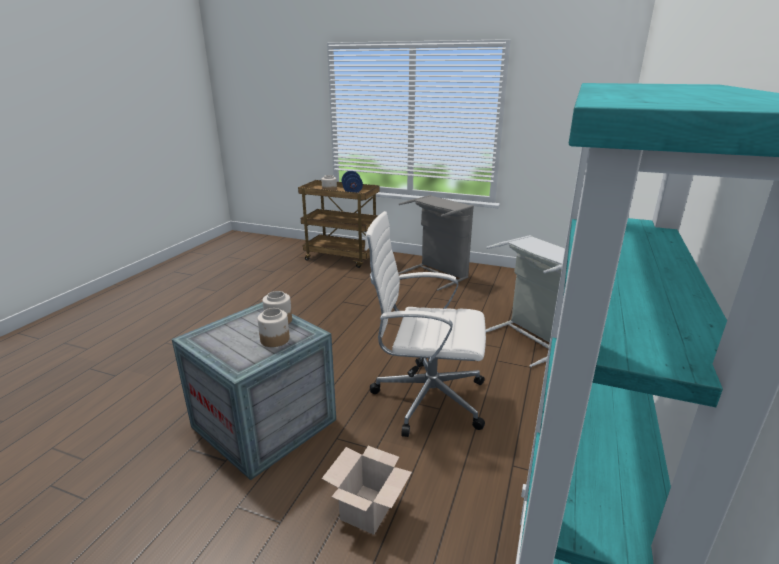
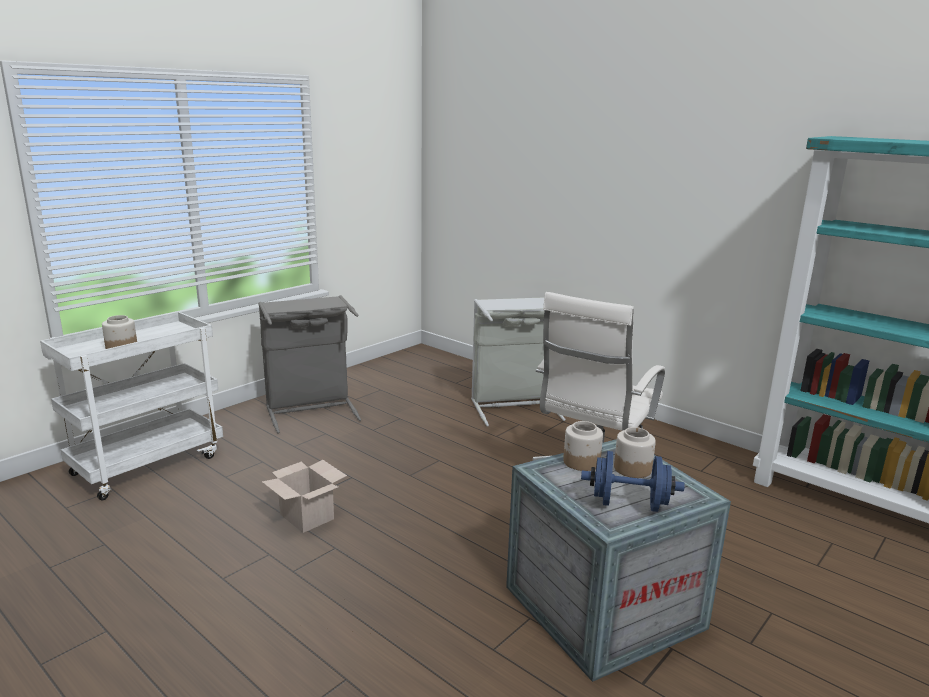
camera: 70 degrees left, 5 degrees down
brown cart [298,180,379,268] -> white cart [40,312,223,500]
cardboard box [322,446,412,535] -> cardboard box moved to [262,460,347,533]
blue dumbbell [342,171,363,193] -> blue dumbbell moved to [581,451,685,512]

